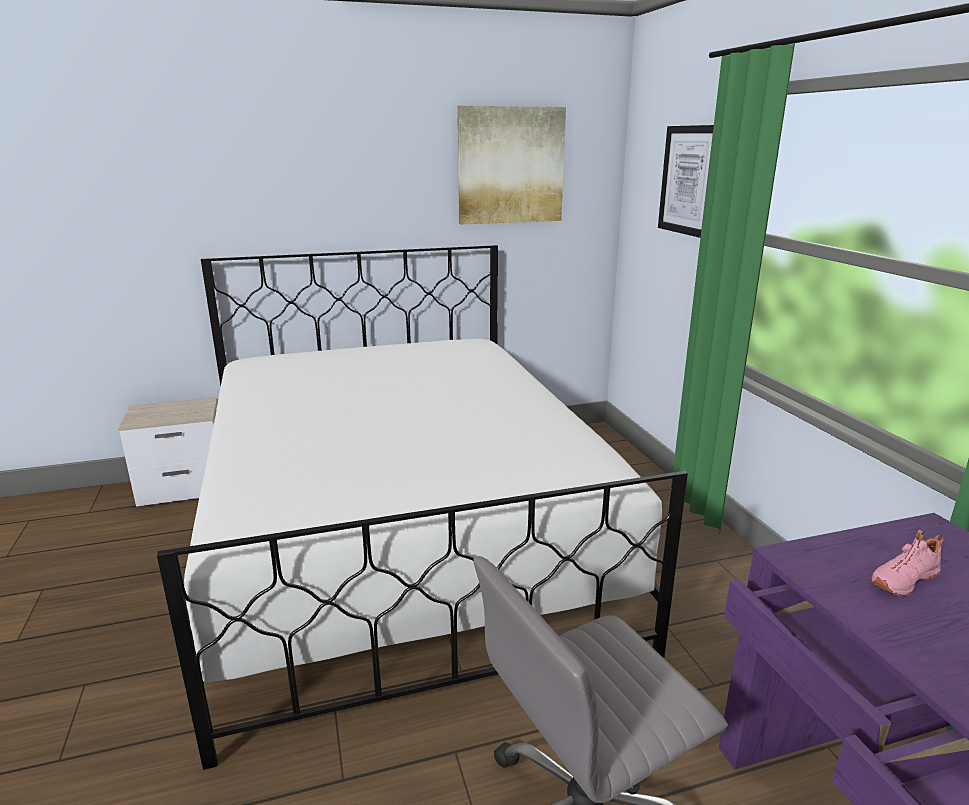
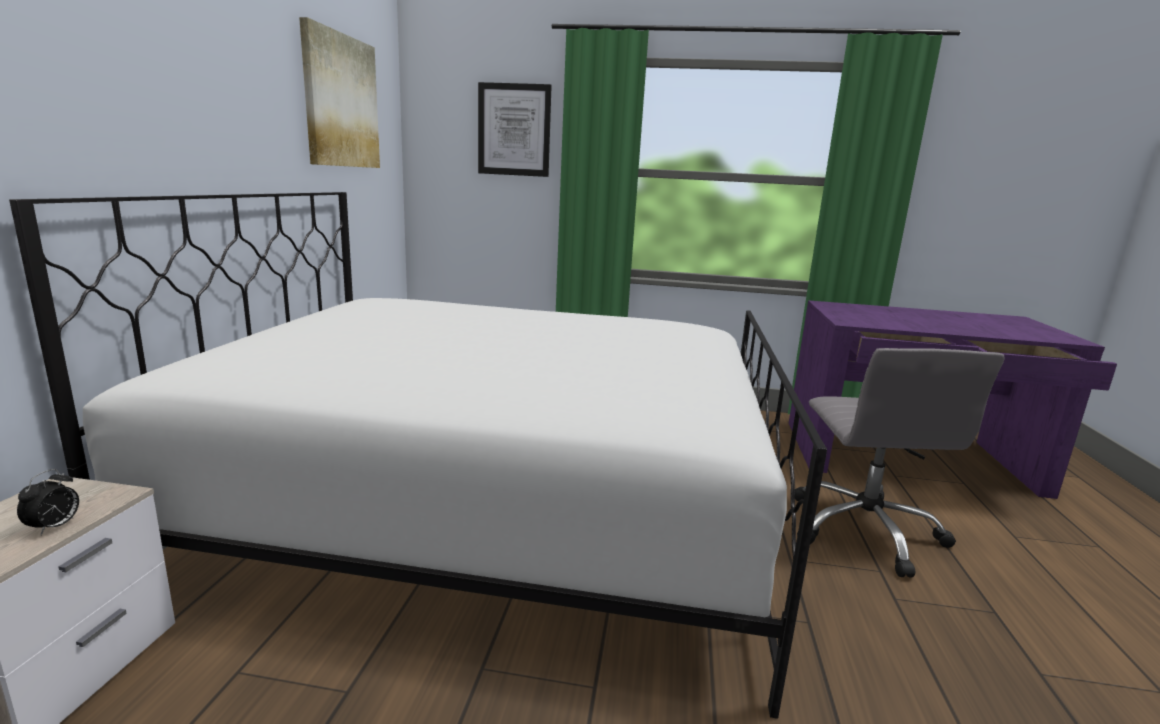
camera: 65 degrees left, 5 degrees down
pink shoe [871,530,944,596] -> none
none -> alarm clock [17,469,79,536]

